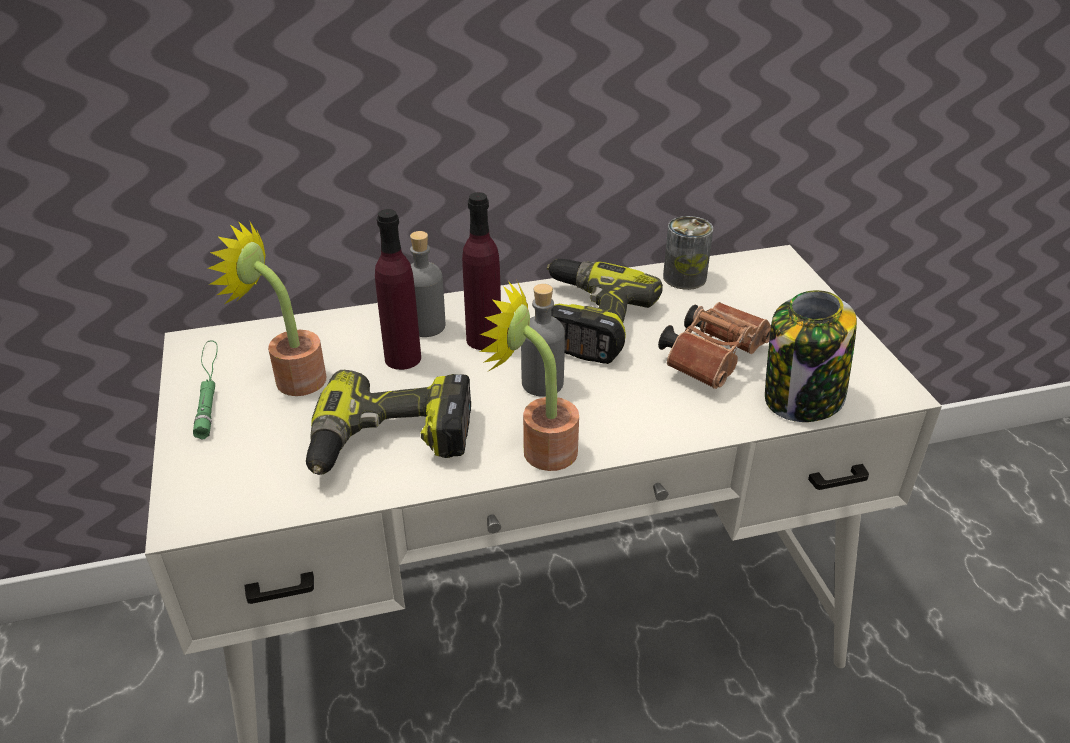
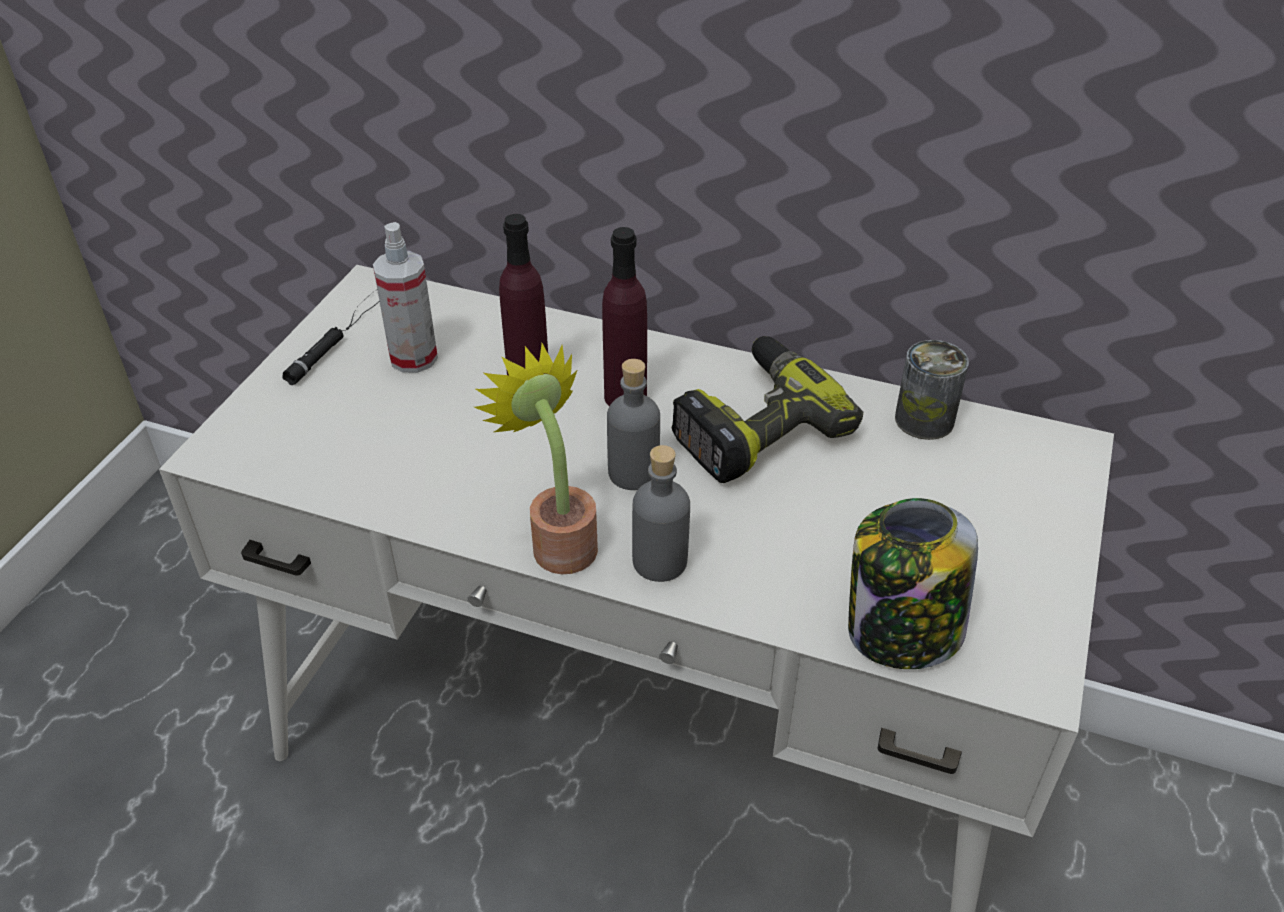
camera: 35 degrees right, 5 degrees up
green flashlight [193,340,218,440] -> black flashlight [282,290,380,385]
potted plant [208,221,326,396] -> spray bottle [373,222,438,373]
power drill [306,370,471,475] -> none
grey bottle [410,231,445,337] -> grey bottle moved to [632,445,690,582]
brown binoculars [658,302,771,389] -> none

